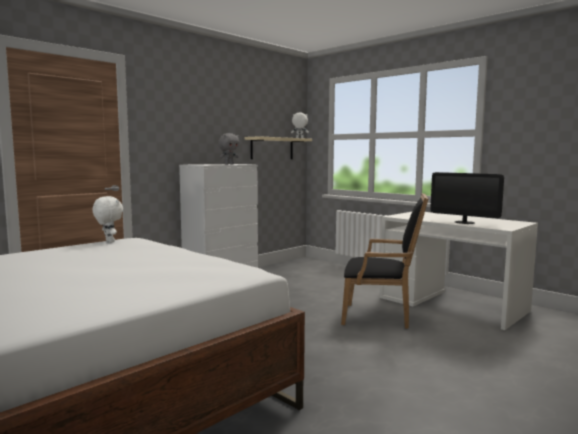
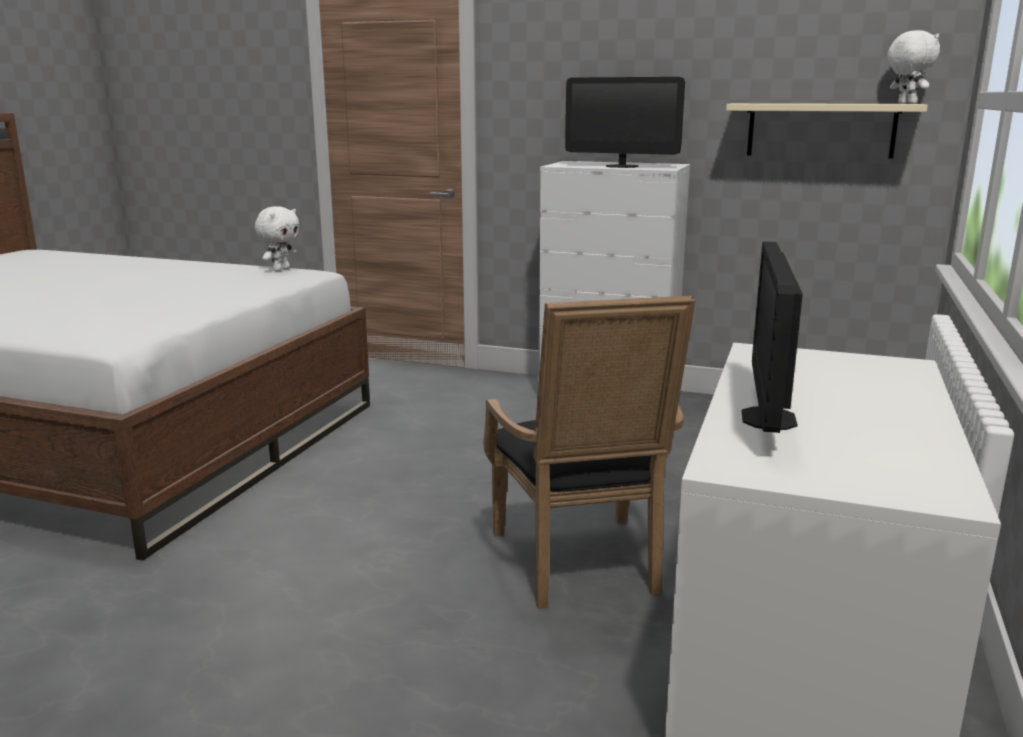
camera: 65 degrees right, 10 degrees up
grey plush toy [218,133,239,165] -> monitor [565,77,685,168]

